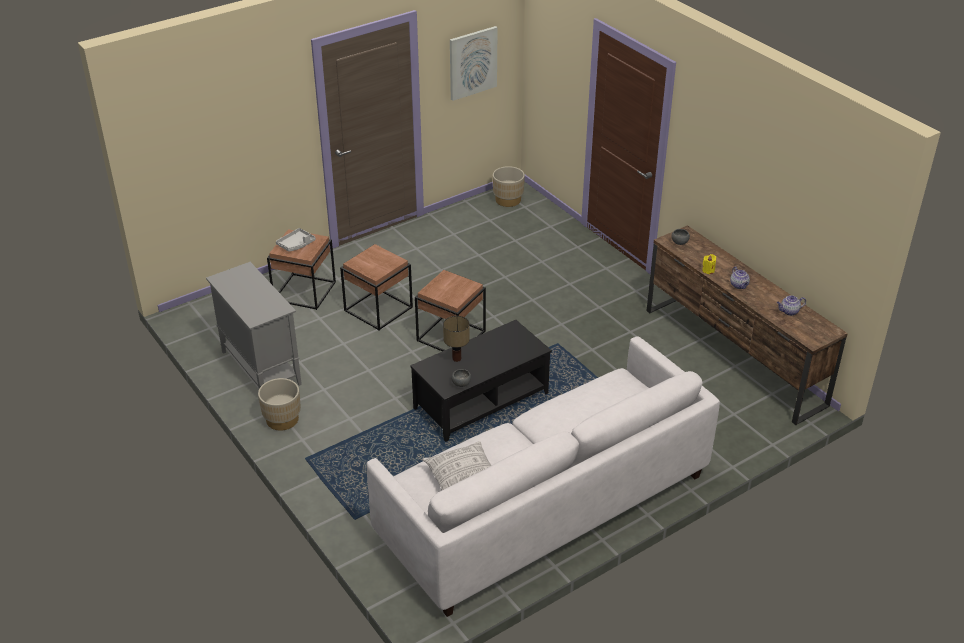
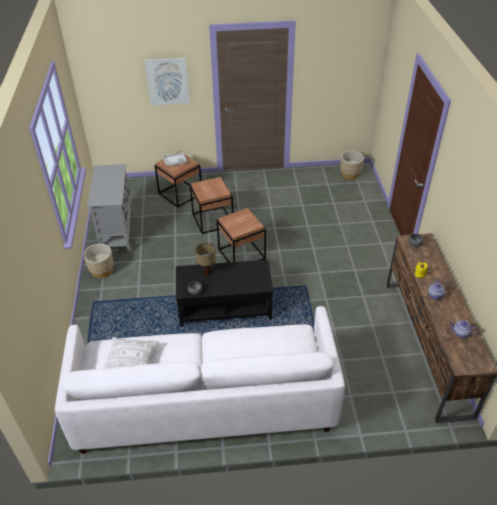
camera: 30 degrees right, 5 degrees up
picture [450,26,498,101] -> picture moved to [144,58,190,105]

